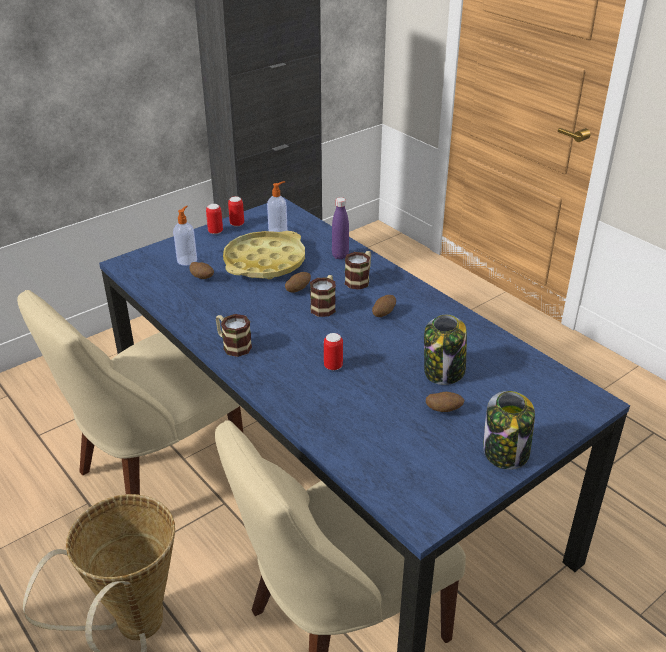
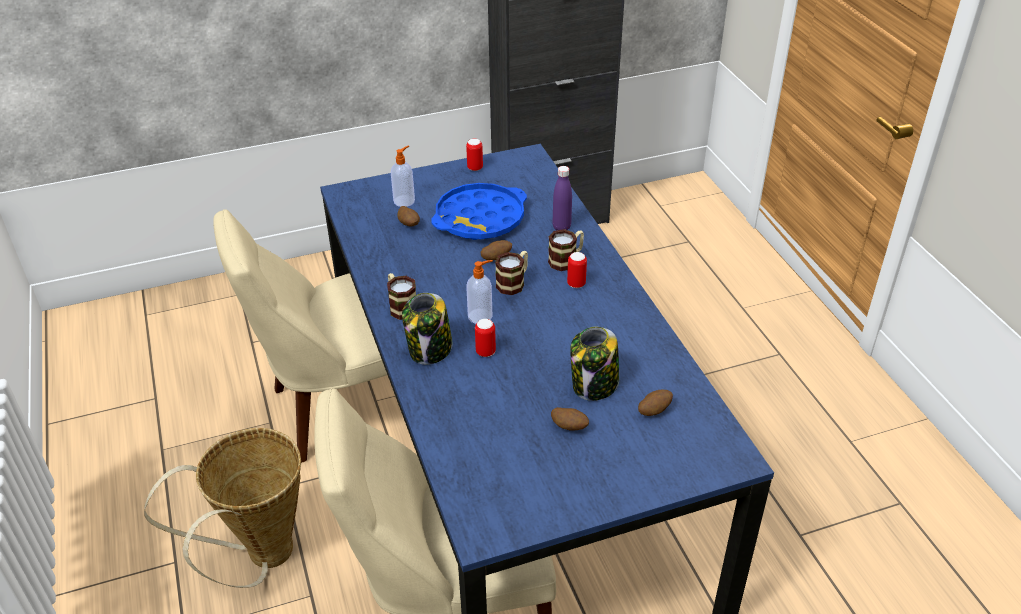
camera: 20 degrees right, 5 degrees up
can [206,204,223,234] -> can moved to [567,252,587,288]
yellow tray [223,231,305,279] -> blue tray [431,183,527,240]
soap dispenser [267,181,288,232] -> soap dispenser moved to [466,260,493,324]
potato [372,295,396,317] -> potato moved to [638,390,673,416]
jar [483,391,535,470] -> jar moved to [402,293,453,365]

